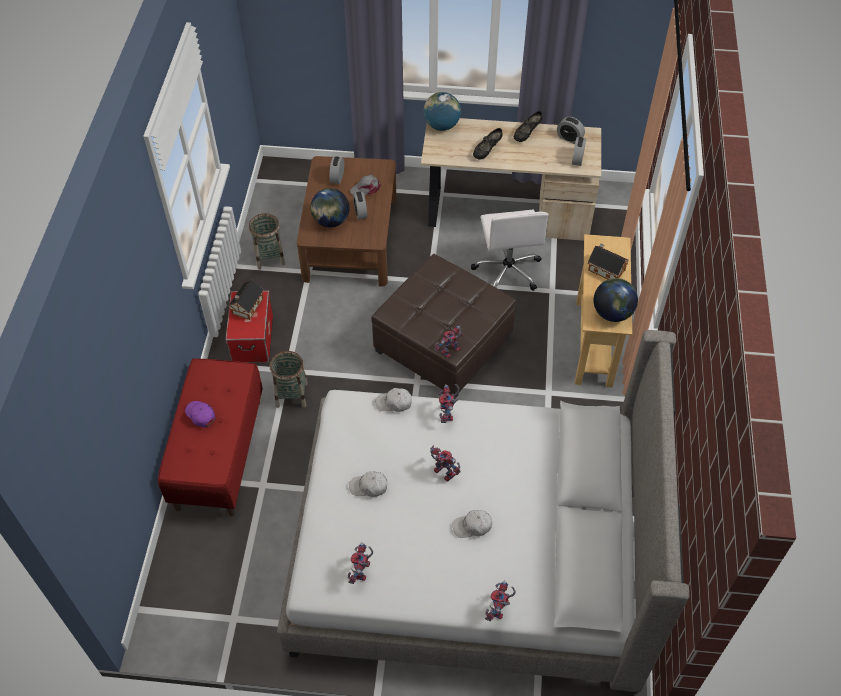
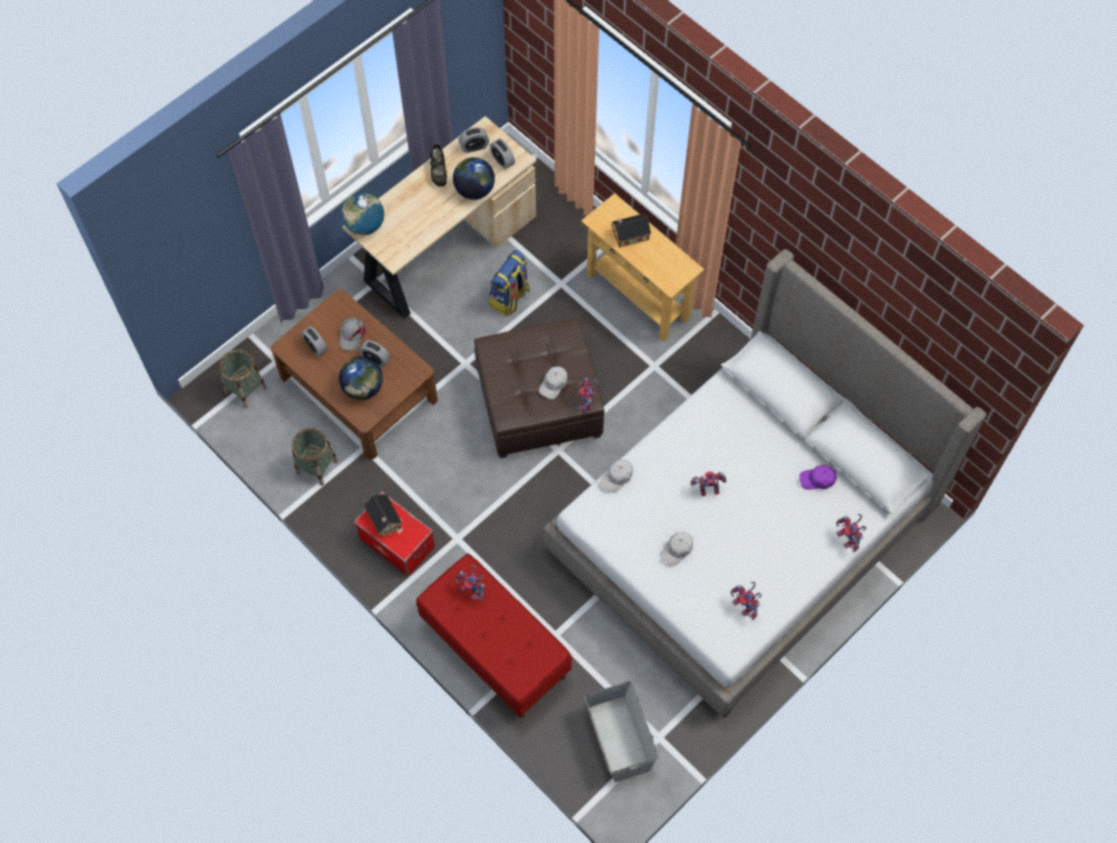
camera: 50 degrees left, 10 degrees up
purple cap [185,401,215,428] -> purple cap moved to [799,465,837,490]
basket [270,351,308,408] -> basket moved to [219,349,267,408]
toy robot [439,384,460,423] -> toy robot moved to [456,565,485,602]
white cap [452,510,492,538] -> white cap moved to [539,366,568,399]
white office chair [471,210,549,291] -> backpack [489,250,530,316]
black shoe [473,128,503,160] -> none
globe [594,278,638,322] -> globe moved to [453,157,495,200]
none -> grey storage box [584,681,658,782]

